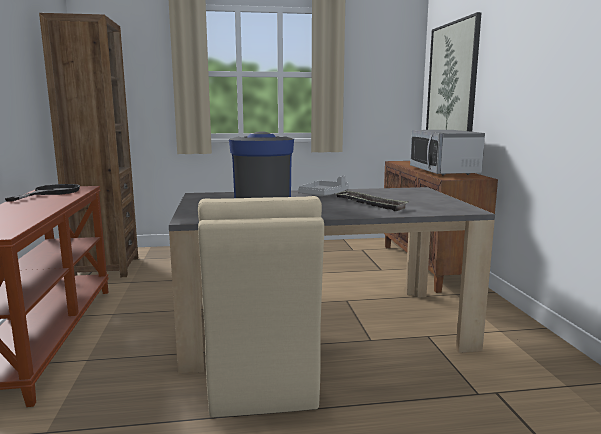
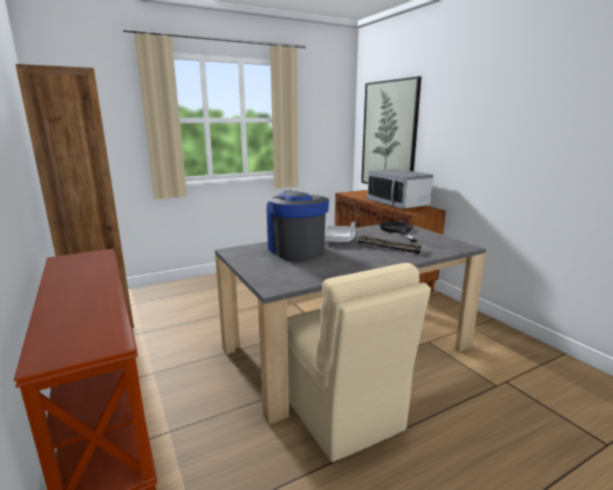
camera: 20 degrees left, 5 degrees up
black frying pan [5,184,80,202] -> black frying pan moved to [379,221,417,242]

